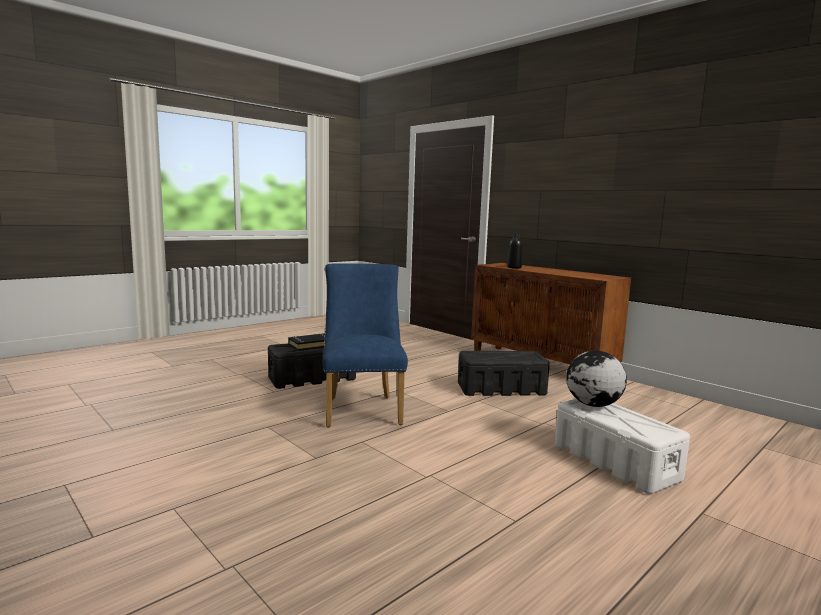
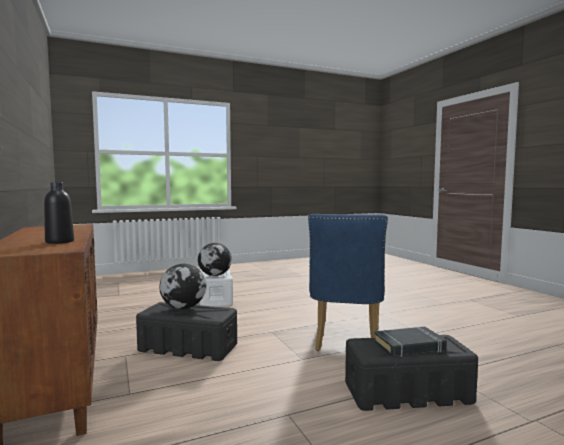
camera: 160 degrees left, 5 degrees down
none -> globe [159,264,207,309]

